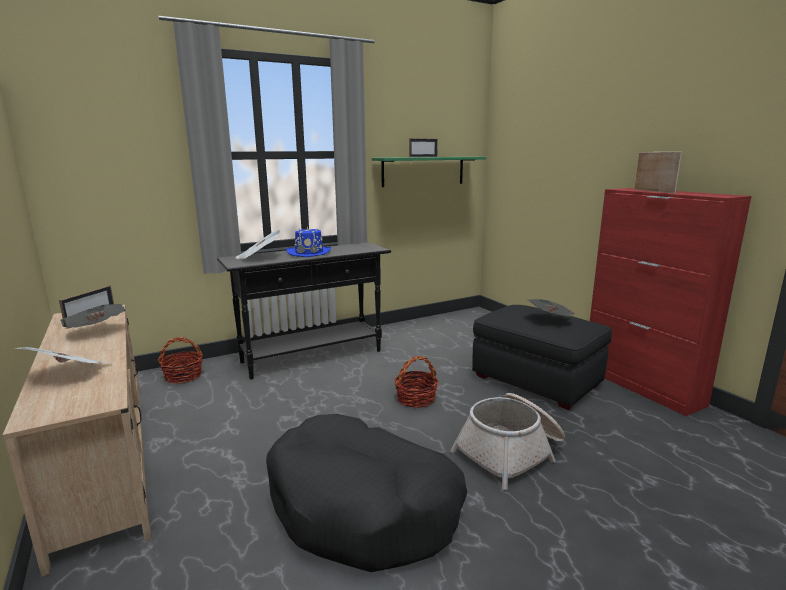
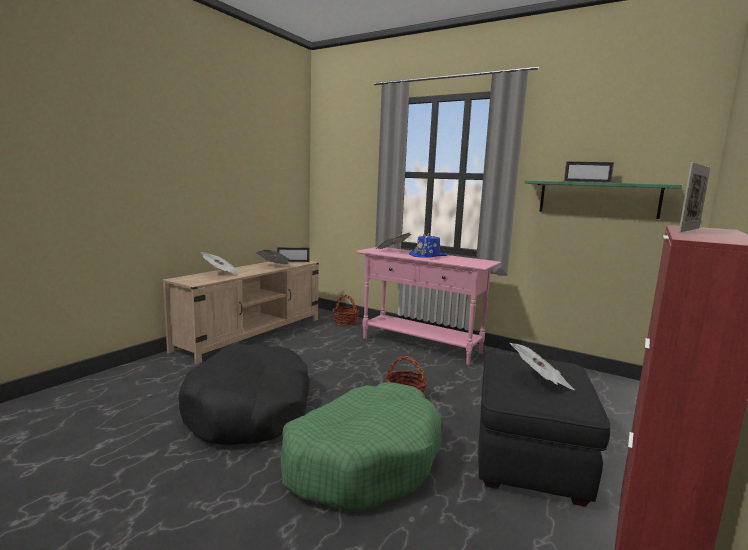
camera: 60 degrees right, 5 degrees down
black console table [217,242,391,379] -> pink console table [356,247,501,365]
basket [450,393,565,490] -> green dog bed [281,382,442,509]

